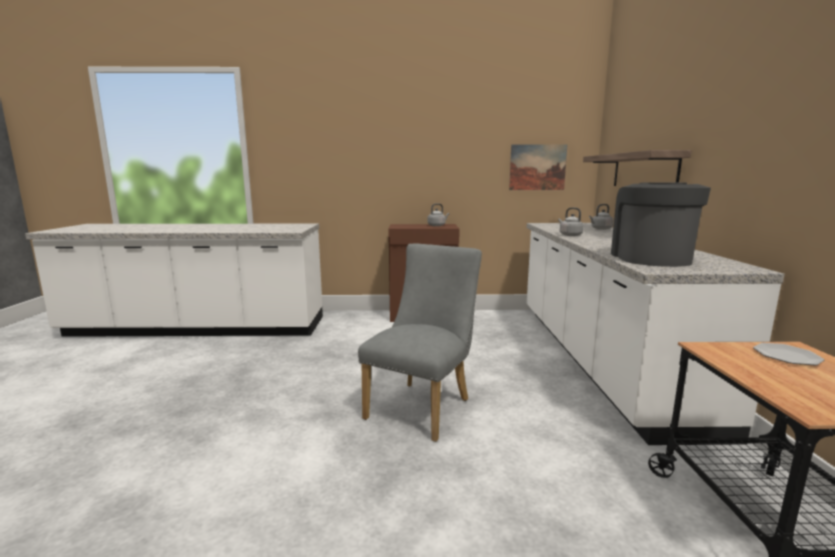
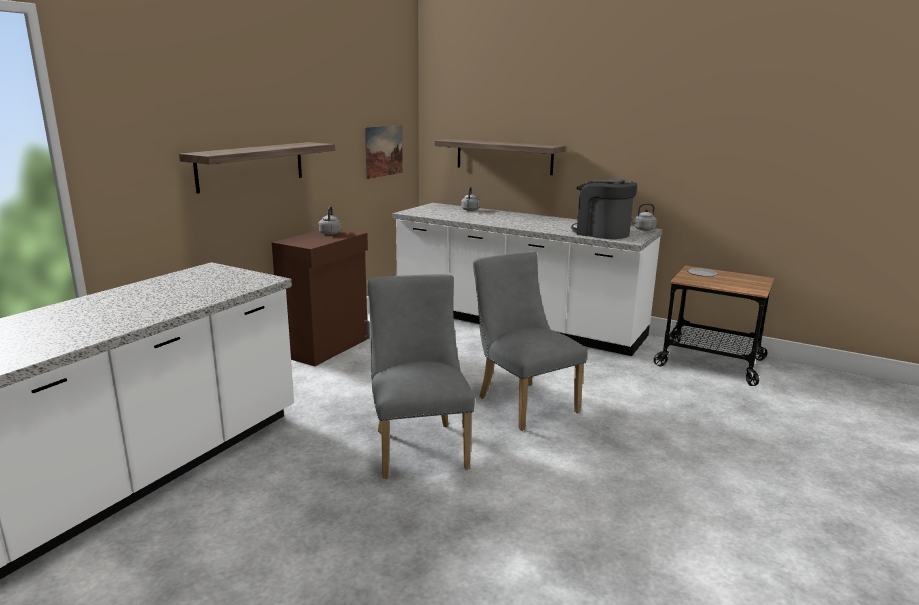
camera: 60 degrees left, 5 degrees up
grey kettle [558,207,584,236] -> grey kettle moved to [631,203,657,231]
none -> shelf [179,142,335,194]
none -> grey chair [367,274,475,479]

